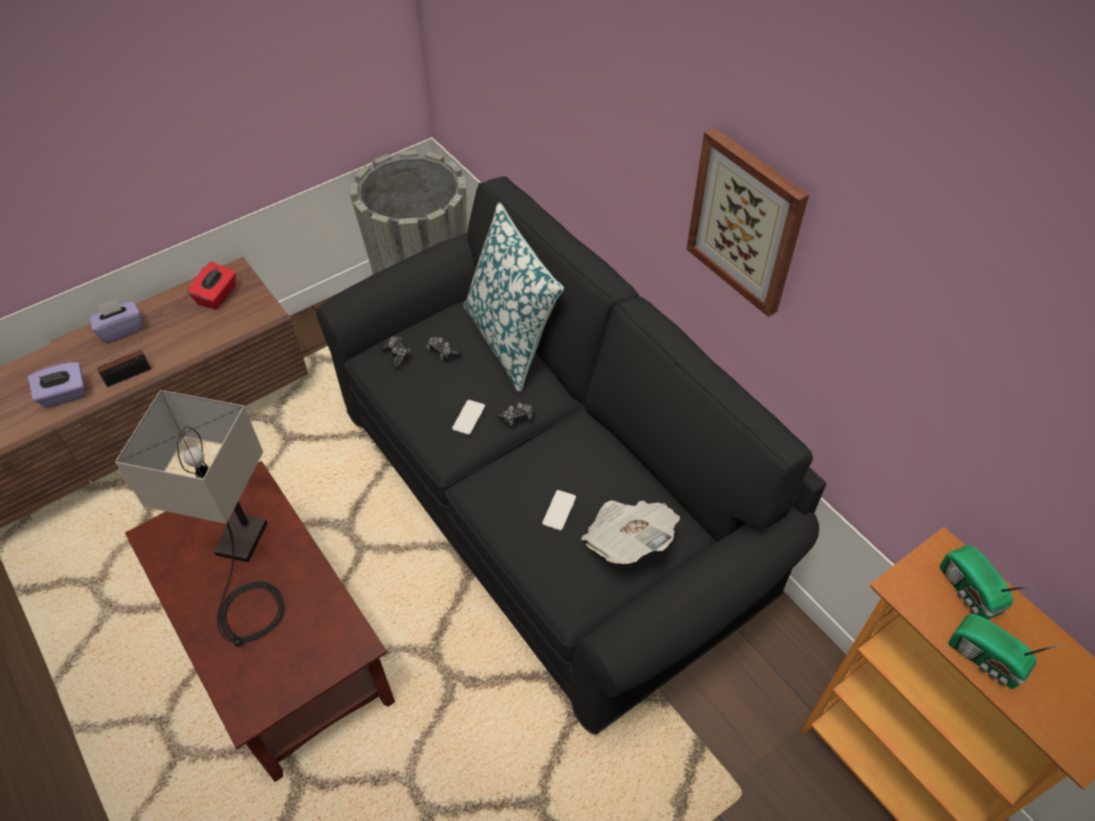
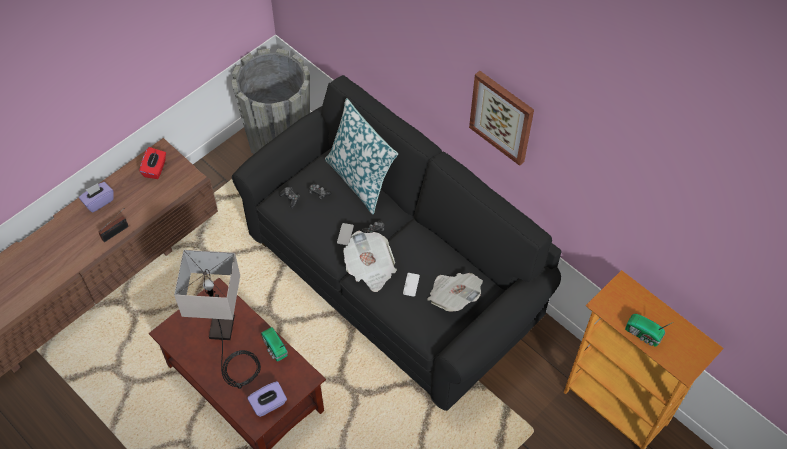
camera: 10 degrees left, 5 degrees up
purple tissue box [28,362,86,408] -> purple tissue box moved to [247,381,287,417]
radio [940,545,1036,620] -> radio moved to [261,327,288,362]
none -> newspaper [343,231,397,292]

